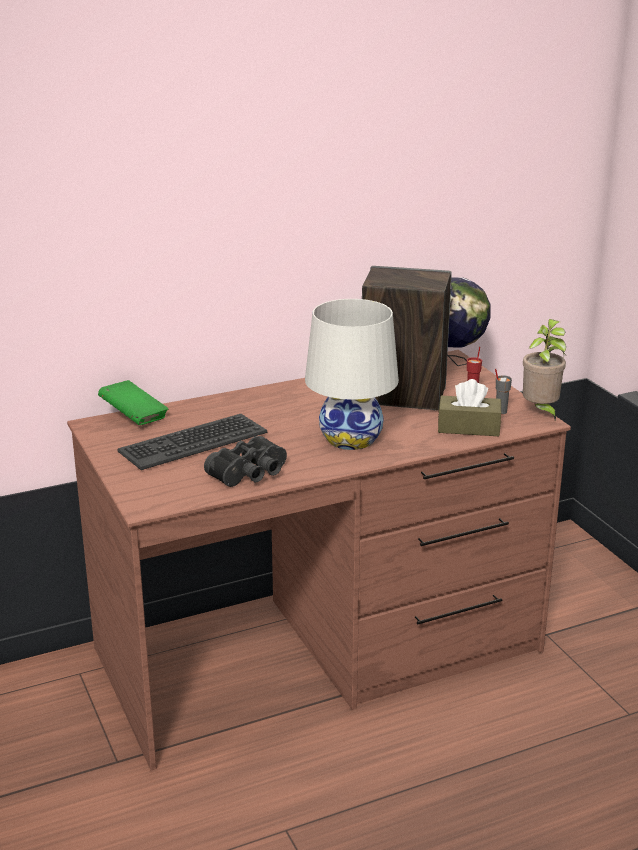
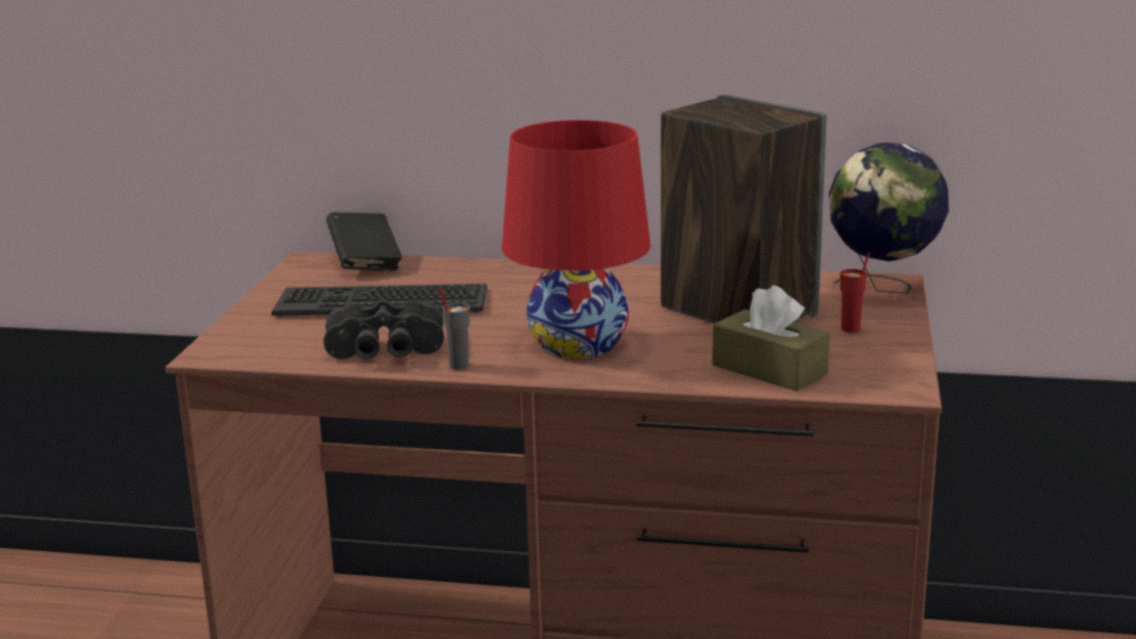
camera: 35 degrees right, 5 degrees down
green book [98,380,168,425] -> black book [326,212,402,271]
white table lamp [305,299,399,450] -> red table lamp [502,120,651,358]
grey cup [495,369,512,414] -> grey cup moved to [438,287,470,370]
potted plant [523,319,566,420] -> none

